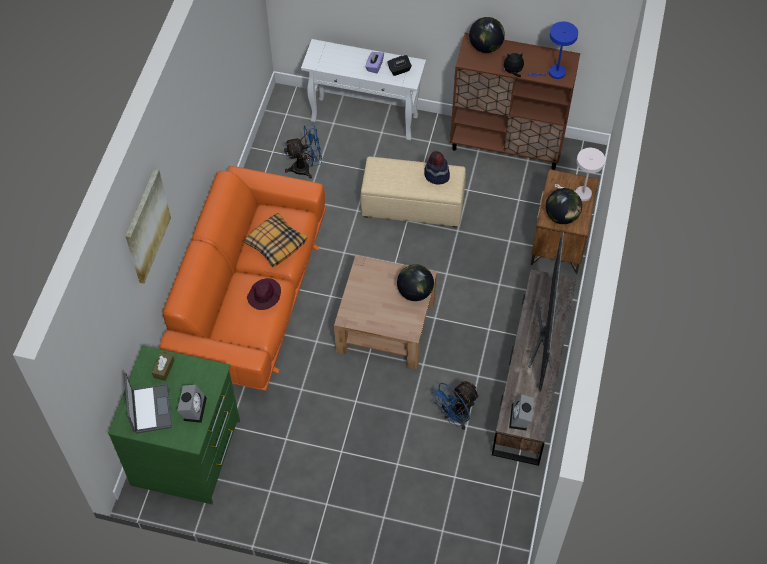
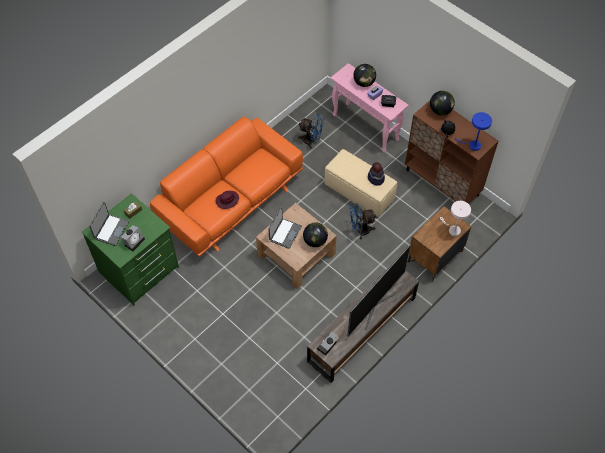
camera: 30 degrees right, 0 degrees up
picture [125,169,171,284] -> none
pillow [244,213,307,267] -> none
white console table [301,39,426,140] -> pink console table [331,63,409,153]
blue fan [431,381,480,430] -> blue fan moved to [349,204,376,239]
globe [546,188,582,224] -> globe moved to [353,64,376,87]
none -> laptop [268,206,302,249]

